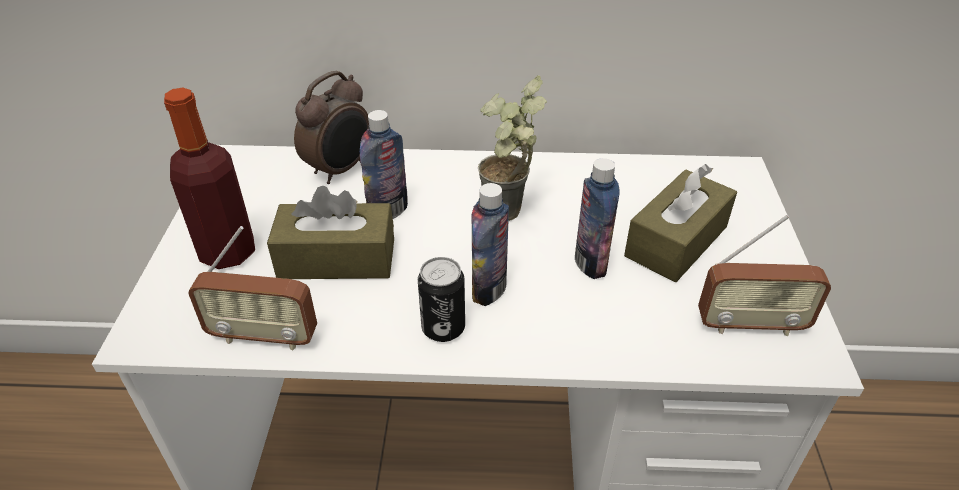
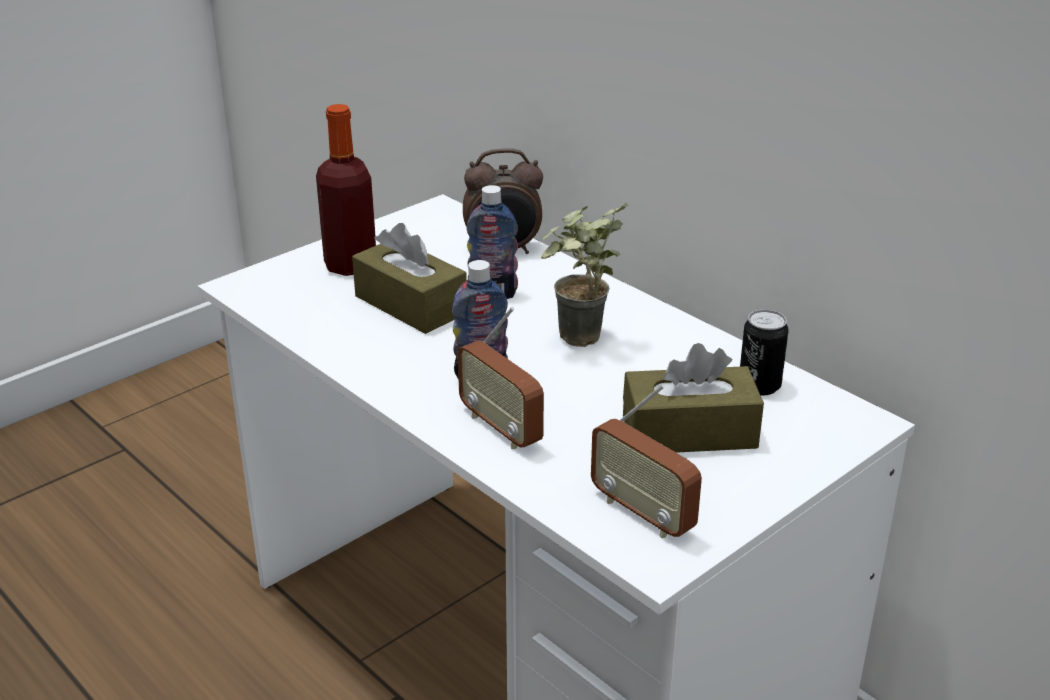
camera: 45 degrees right, 10 degrees down
radio [188,226,317,351] -> radio moved to [458,307,544,449]
can [418,257,465,342] -> can moved to [740,309,789,396]
bottle [575,158,620,279] -> none

